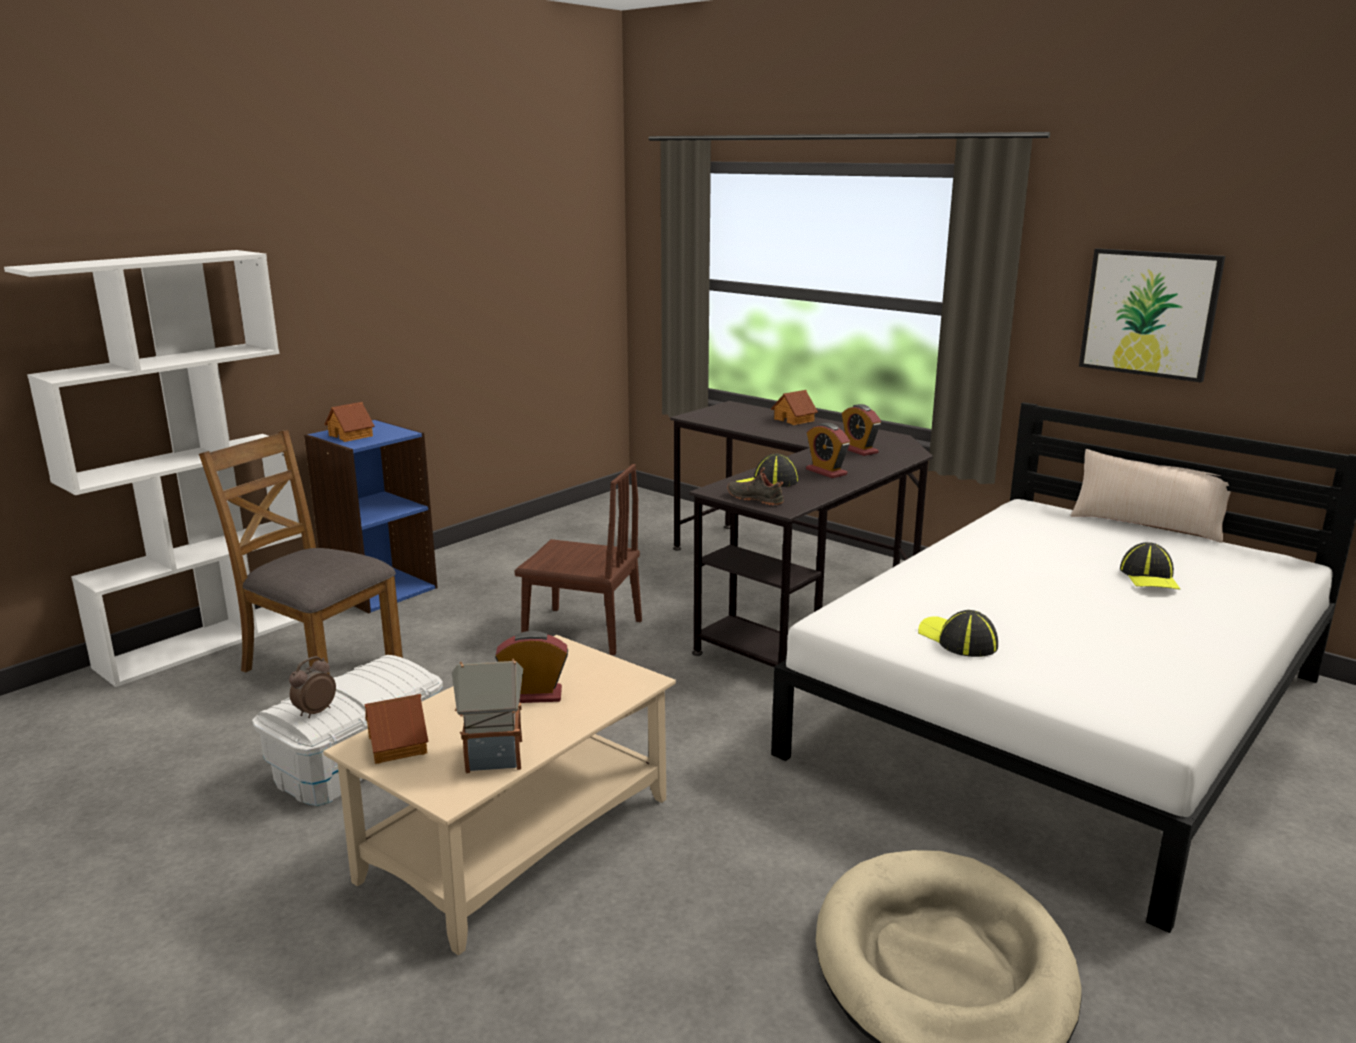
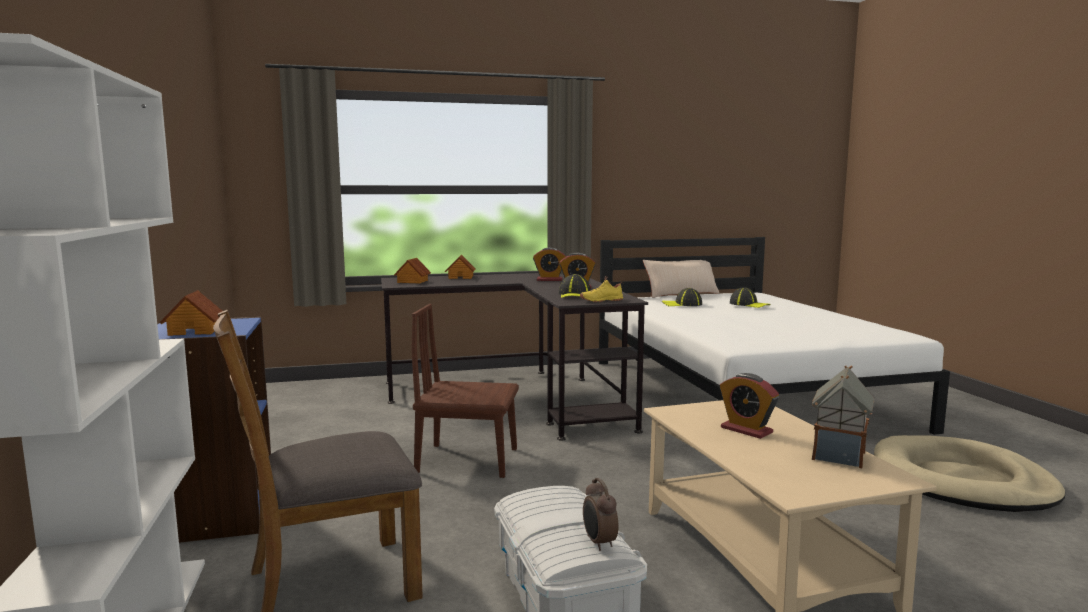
camera: 55 degrees left, 10 degrees down
toy house [365,694,428,764] -> toy house moved to [394,258,431,284]
alarm clock [495,631,568,703] -> alarm clock turned 75 degrees counterclockwise [720,373,779,439]
brown chair [514,464,642,655] -> brown chair turned 135 degrees counterclockwise [411,304,519,478]
black shoe [727,468,784,505] -> yellow shoe [580,276,623,302]
cap [918,610,998,657] -> cap moved to [662,288,702,306]
picture [1079,248,1225,383] -> none

